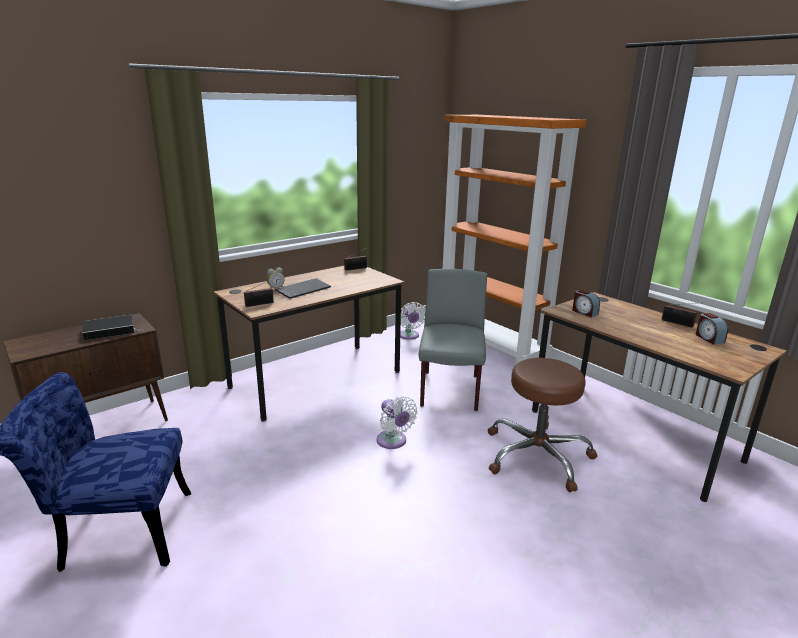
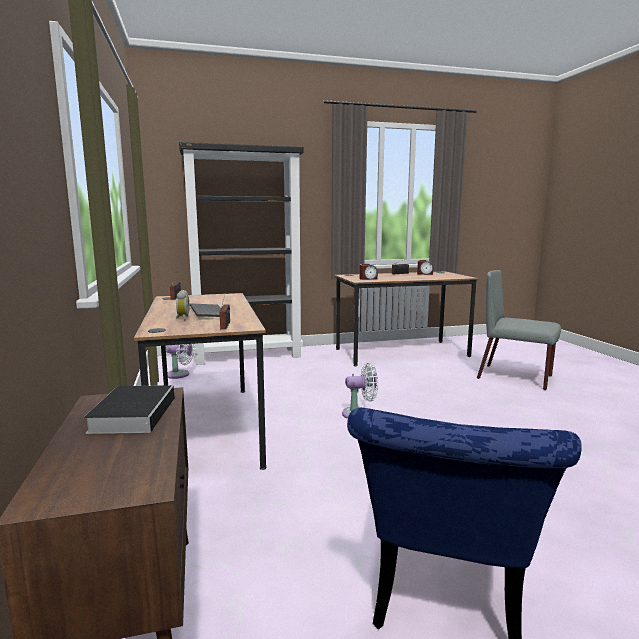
camera: 65 degrees left, 10 degrees down
grey chair [419,269,487,411] -> grey chair moved to [477,270,561,390]
orange bookcase [443,115,586,365] -> black bookcase [179,142,303,365]
brown stool [488,358,598,492] -> none

